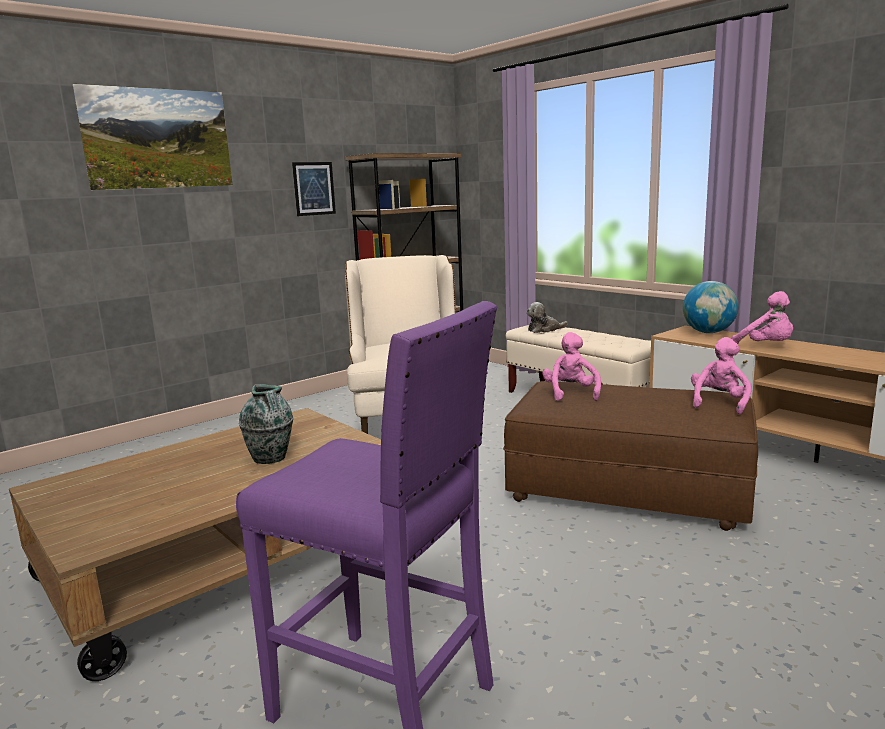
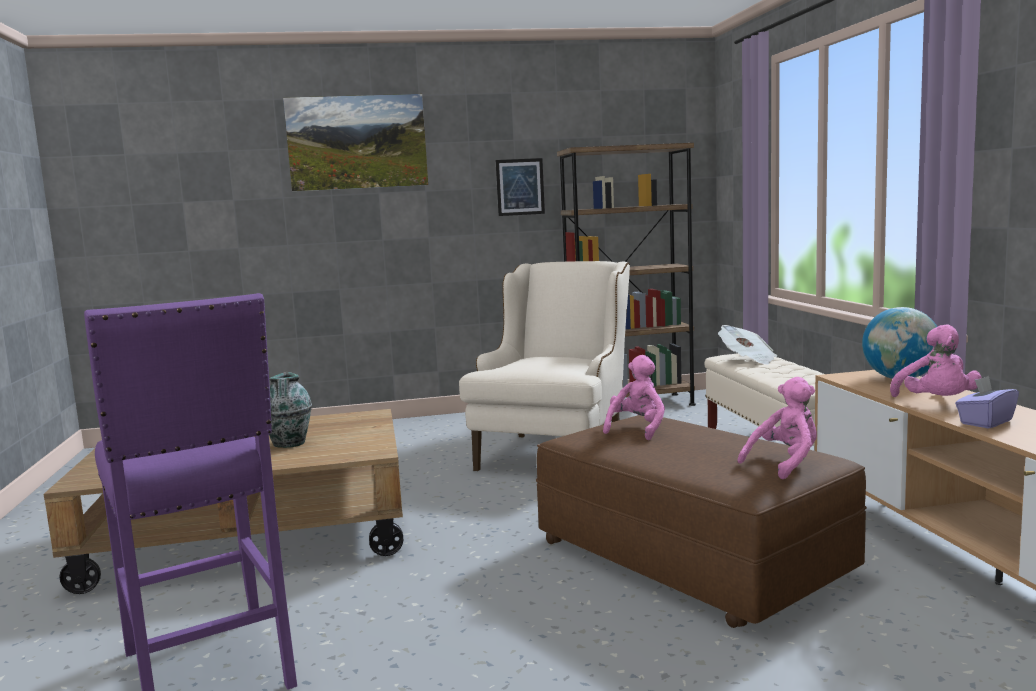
camera: 30 degrees right, 5 degrees down
plush toy [526,302,568,333] -> newspaper [718,325,778,365]
none -> purple tissue box [955,376,1019,429]

